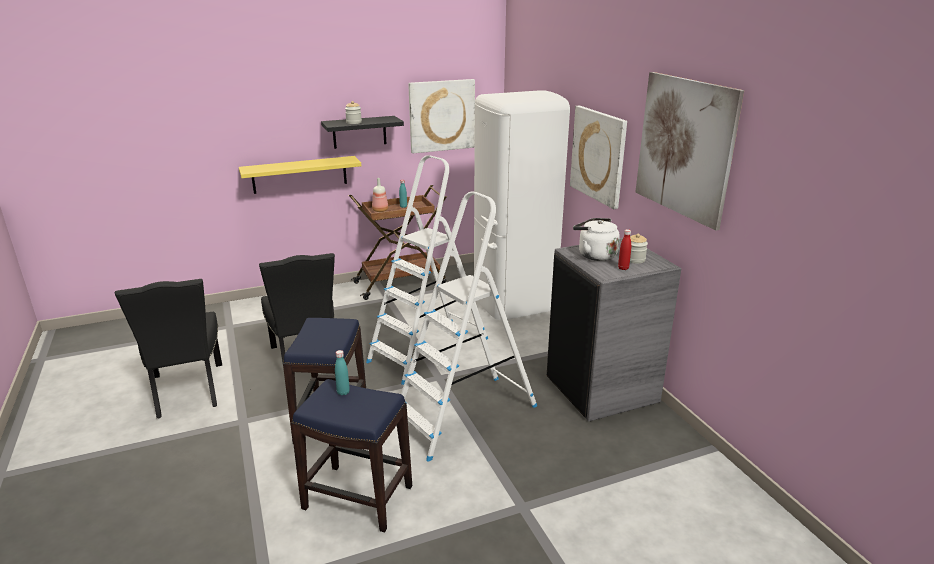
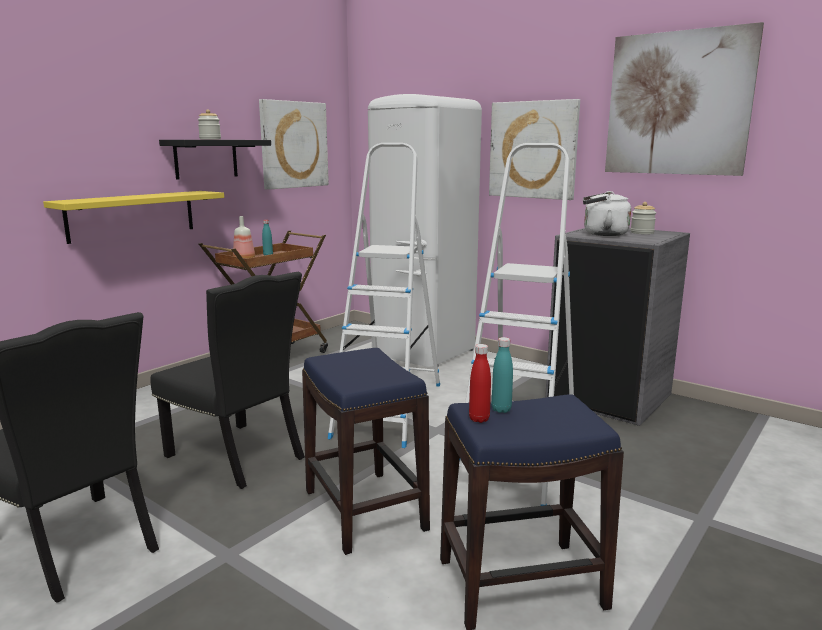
camera: 30 degrees left, 10 degrees down
red bottle [618,229,631,270] -> red bottle moved to [469,344,491,423]

